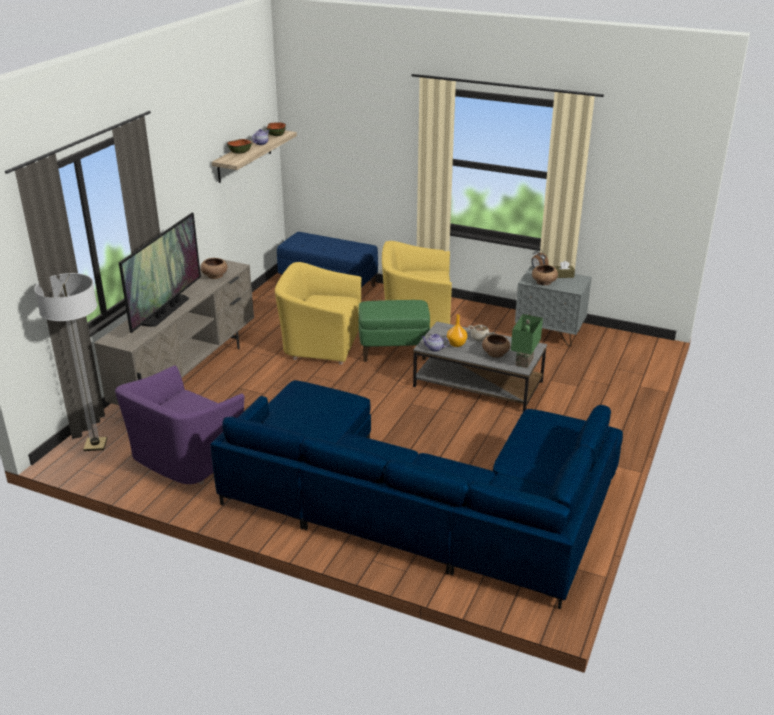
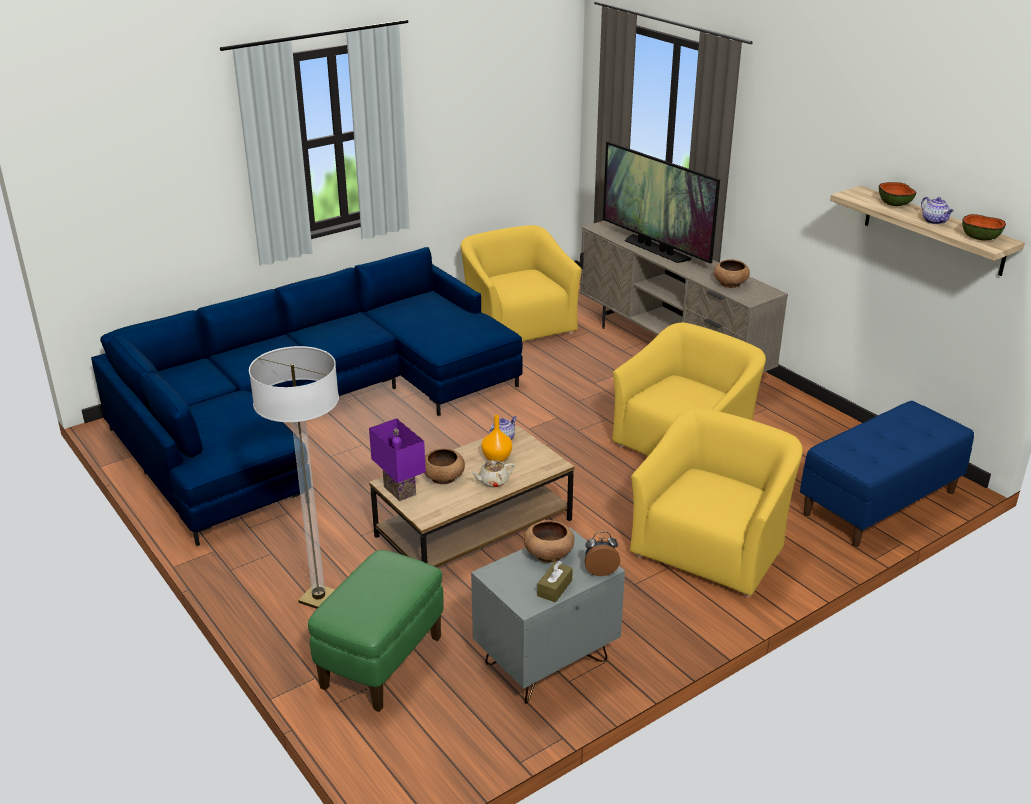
camera: 120 degrees right, 0 degrees up
floor lamp [34,273,107,451] -> floor lamp moved to [249,346,339,609]
purple armchair [115,366,245,484] -> yellow armchair [461,225,582,341]
green ottoman [359,300,430,362] -> green ottoman moved to [308,550,444,712]
grey coffee table [413,322,547,412] -> brown coffee table [369,425,575,567]
green table lamp [511,314,543,368] -> purple table lamp [369,418,426,501]

